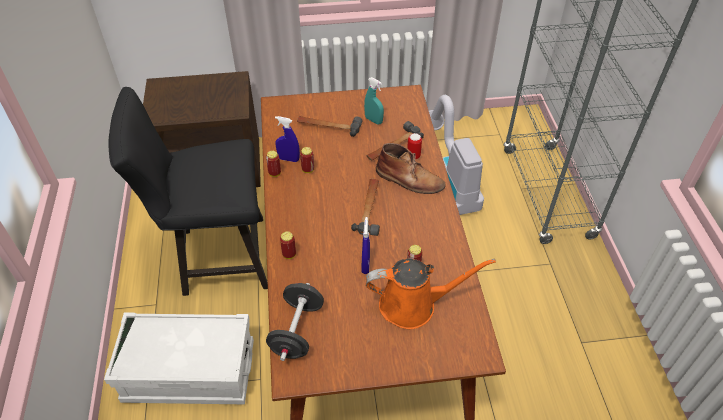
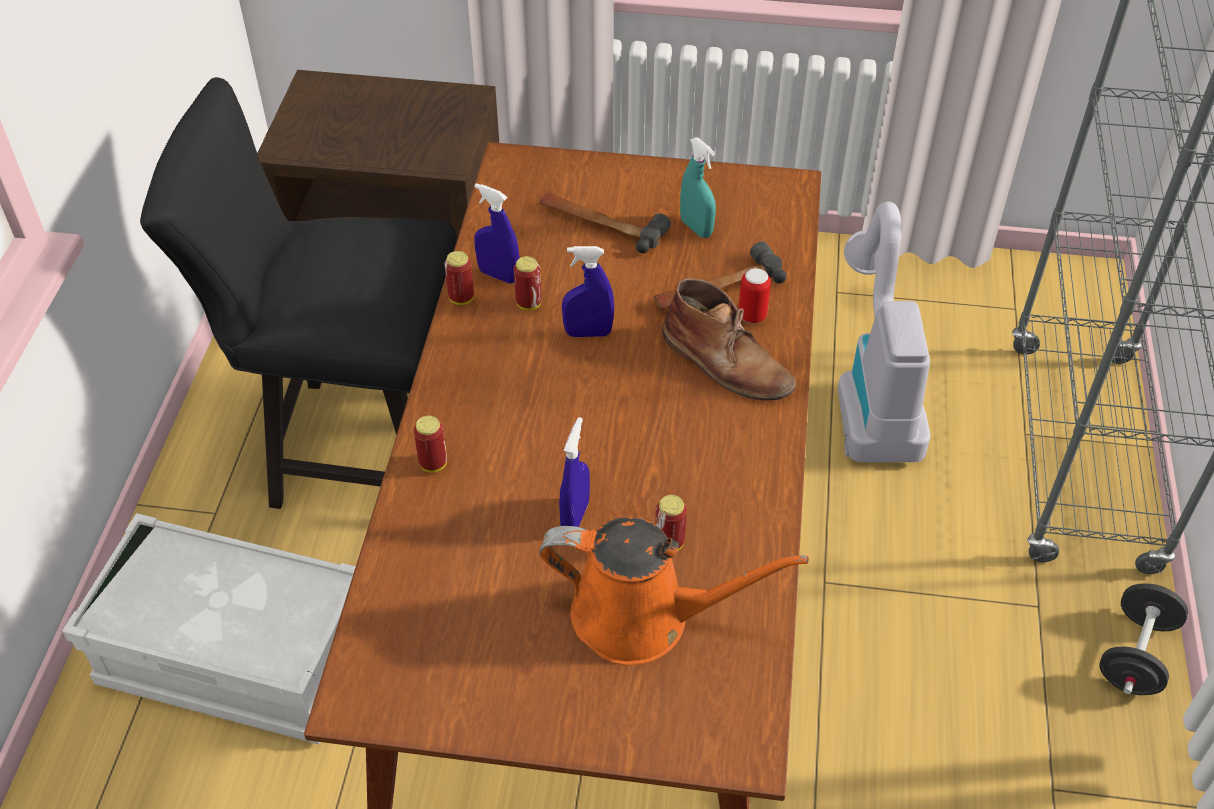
camera: 15 degrees right, 0 degrees up
black dumbbell [266,283,324,361] -> black dumbbell moved to [1099,583,1188,695]
hammer [351,179,380,236] -> none
none -> blue spray bottle [562,246,614,337]

